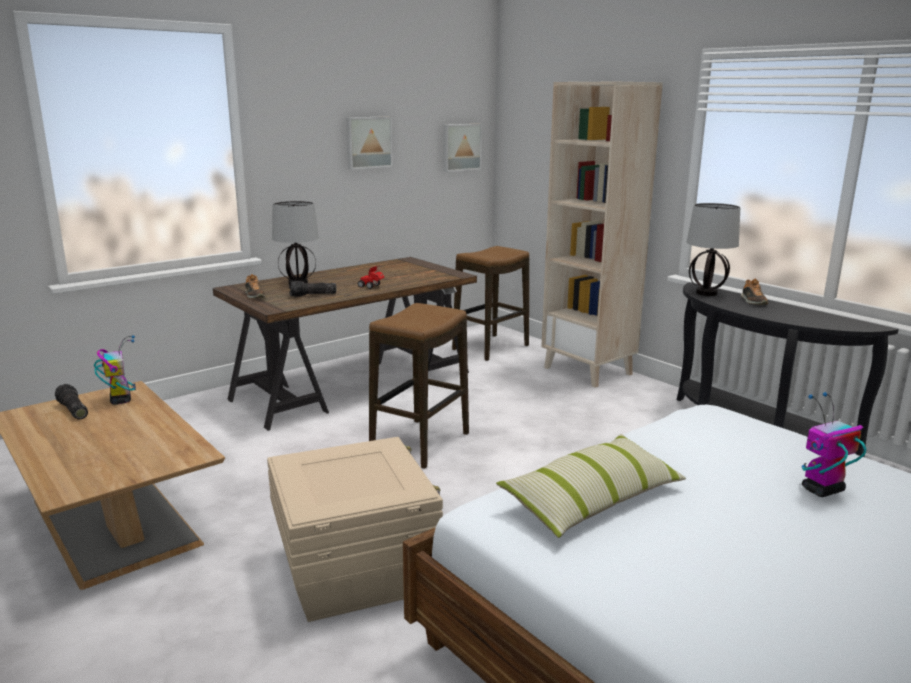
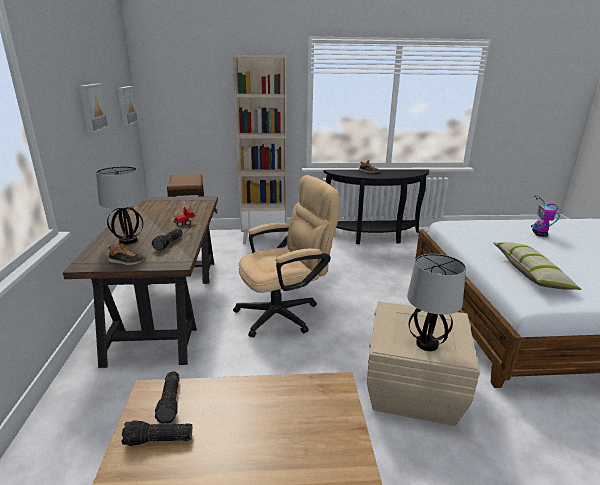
camera: 55 degrees left, 5 degrees up
toy robot [94,335,136,405] -> flashlight [155,371,180,424]
stool [369,303,469,469] -> beige office chair [233,175,340,338]
table lamp [687,203,740,296] -> table lamp moved to [407,254,466,351]

